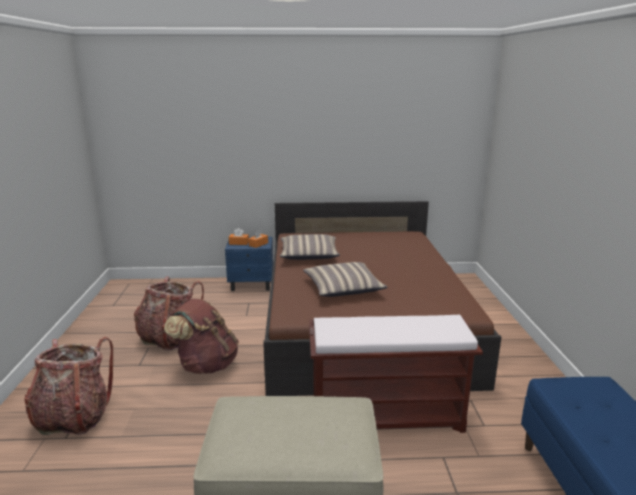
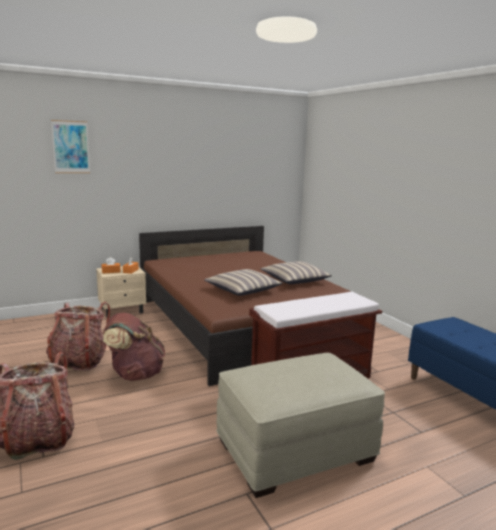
camera: 25 degrees left, 5 degrees down
blue nightstand [225,237,273,291] -> beige nightstand [96,266,146,318]
pillow [280,234,340,260] -> pillow moved to [261,261,332,284]
none -> picture [51,120,90,173]

